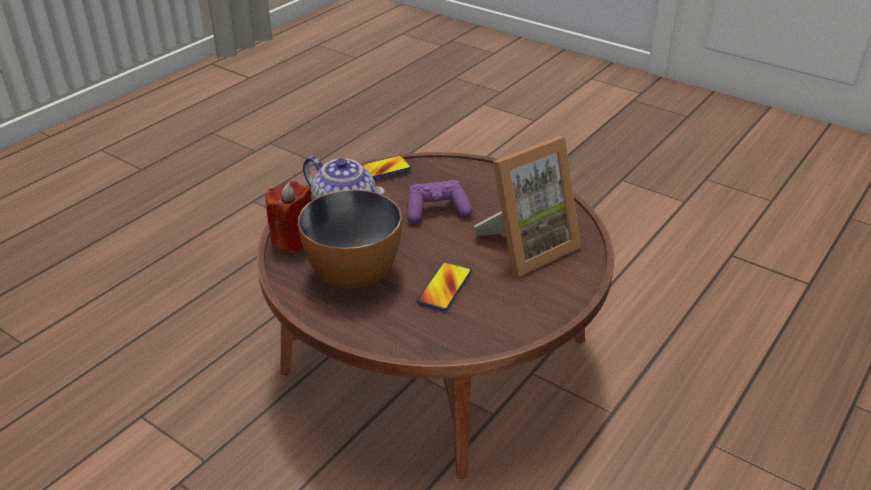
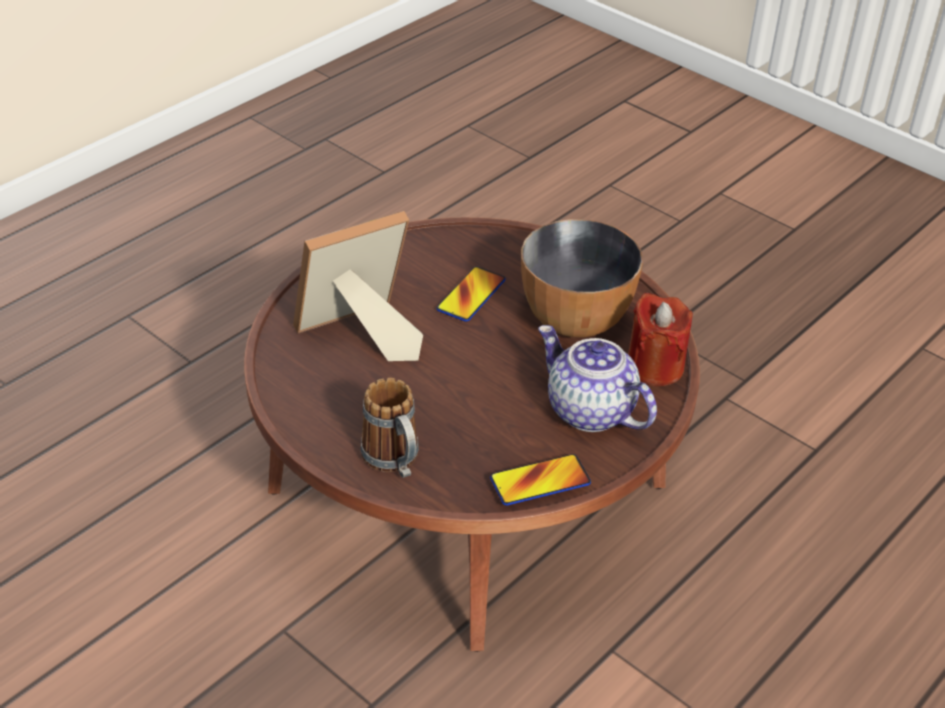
camera: 175 degrees left, 5 degrees up
purple game controller [407,180,473,224] -> none
none -> mug [361,378,419,478]

